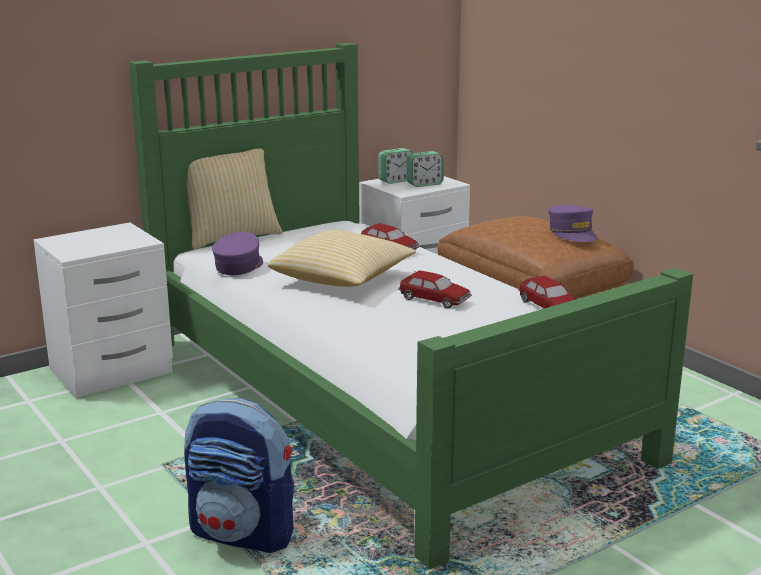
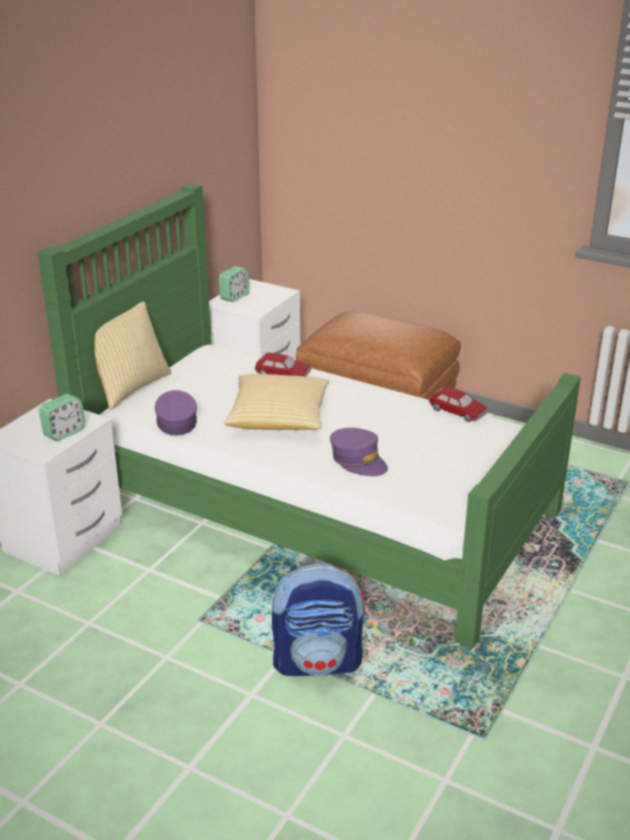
camera: 25 degrees left, 10 degrees up
toy car [398,270,472,308] -> none
alarm clock [407,151,444,187] -> alarm clock moved to [39,394,85,441]
purple cap [549,205,597,242] -> purple cap moved to [330,428,388,476]

